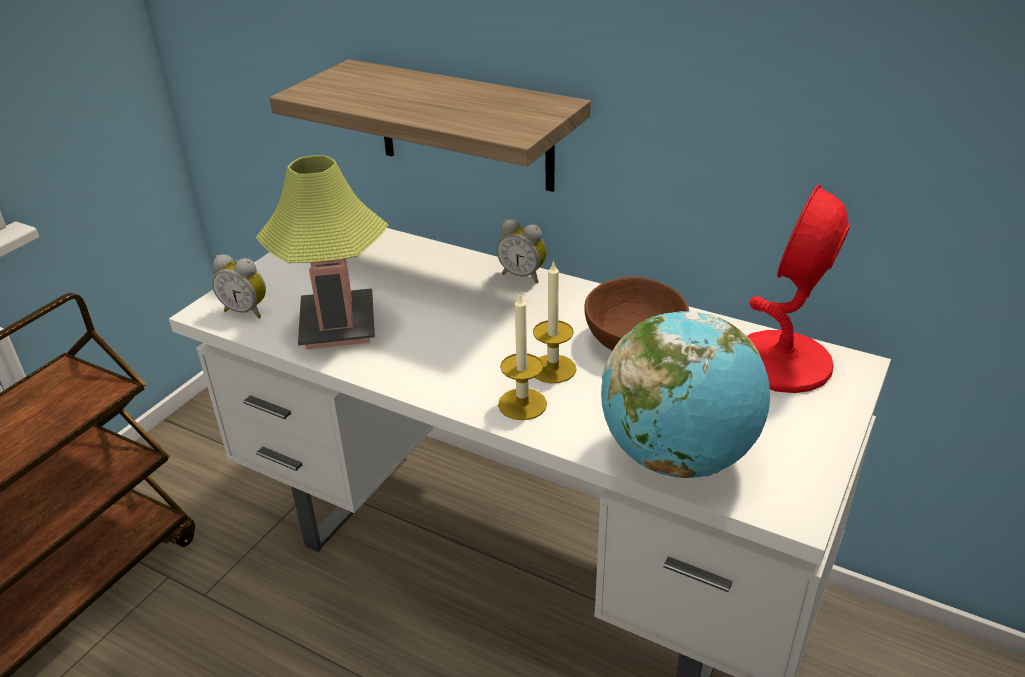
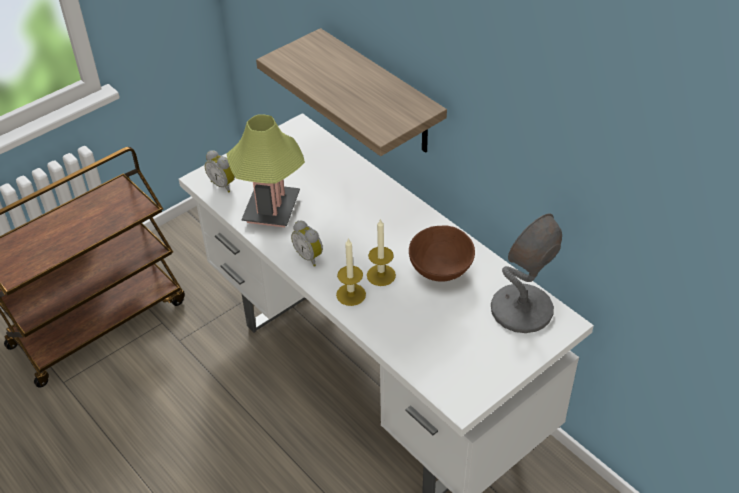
camera: 20 degrees right, 10 degrees up
alarm clock [497,220,547,283] -> alarm clock moved to [291,221,323,266]
globe [601,311,770,478] -> none
red table lamp [747,184,850,393] -> grey table lamp [491,214,562,333]

